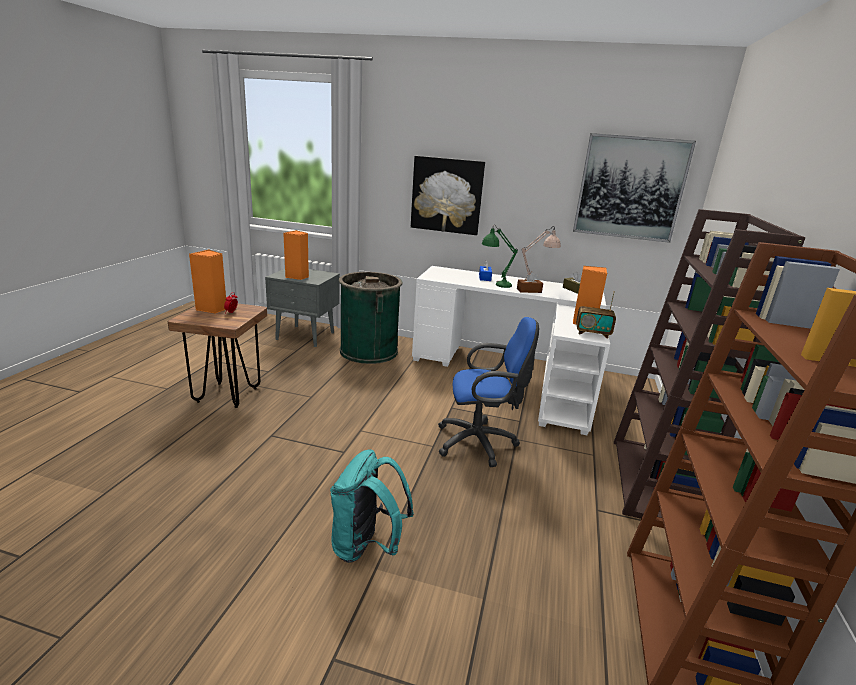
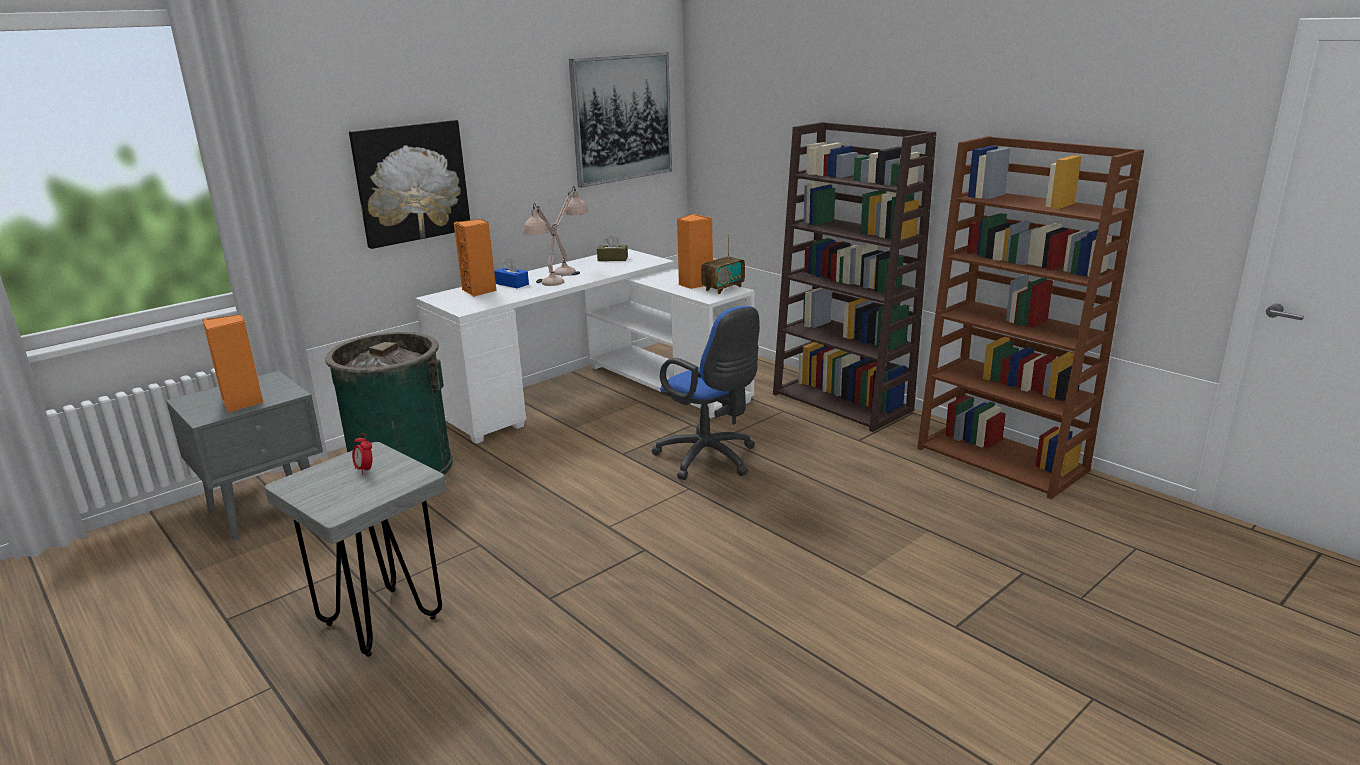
camera: 55 degrees left, 0 degrees up
brown stool [168,304,267,408] -> grey stool [265,442,447,657]
orange speaker [189,250,226,314] -> orange speaker moved to [454,219,496,297]
turquoise backpack [330,449,414,563] -> none
blue office chair [438,317,539,467] -> blue office chair turned 105 degrees clockwise [651,306,760,480]
green table lamp [482,224,518,288] -> beige table lamp [523,203,564,286]
brown tissue box [517,272,543,293] -> none

